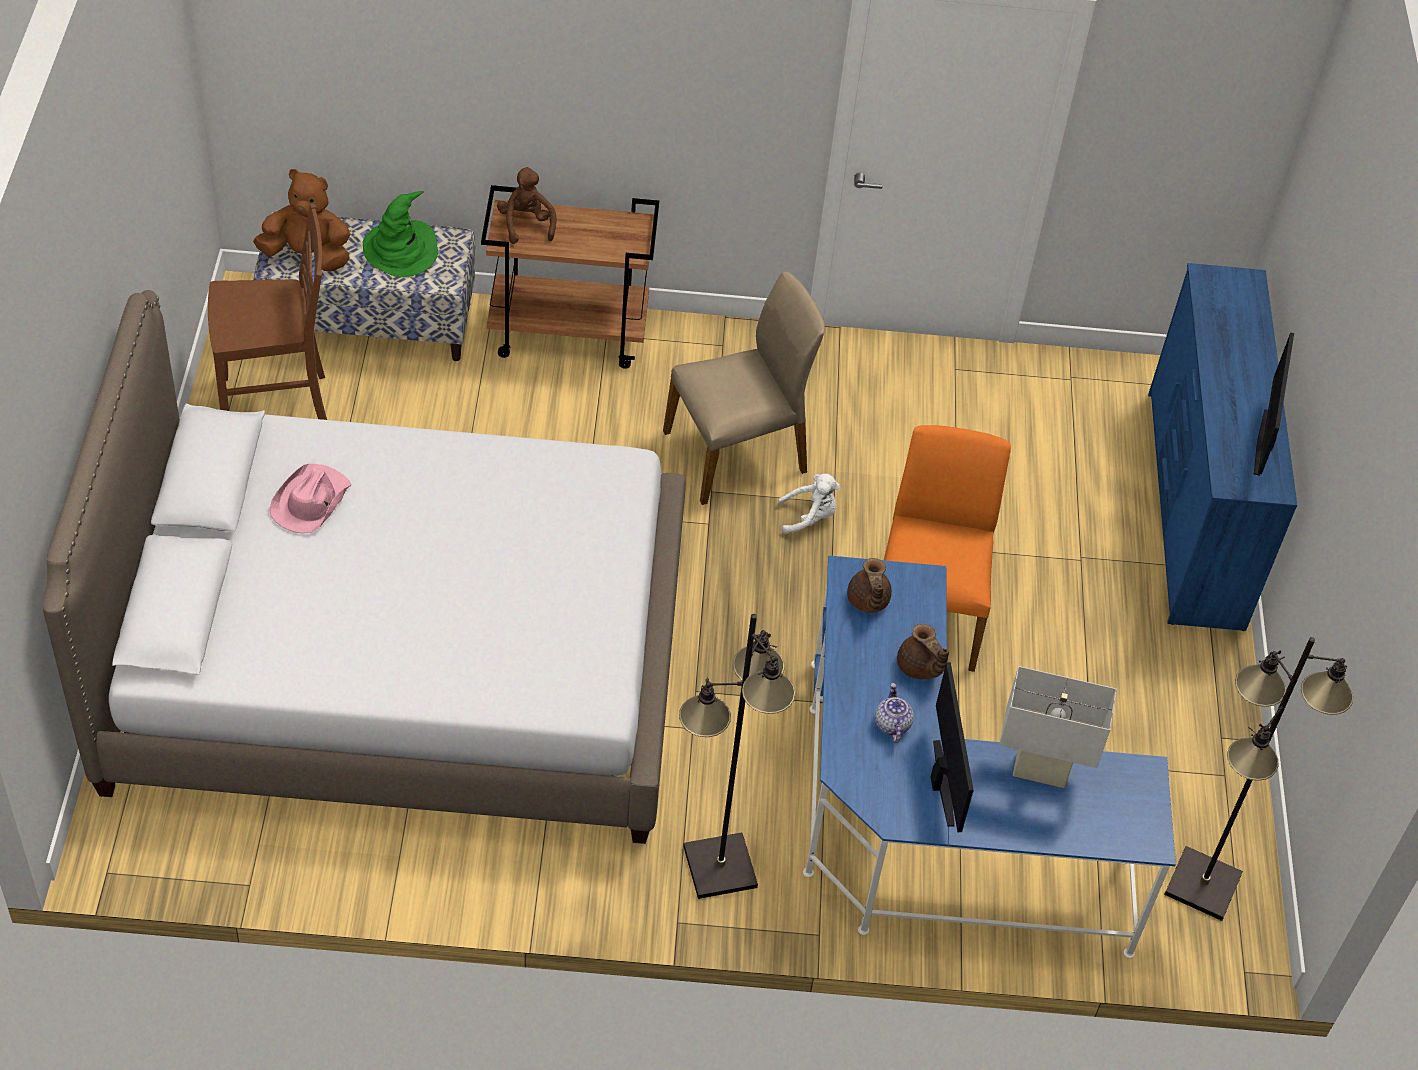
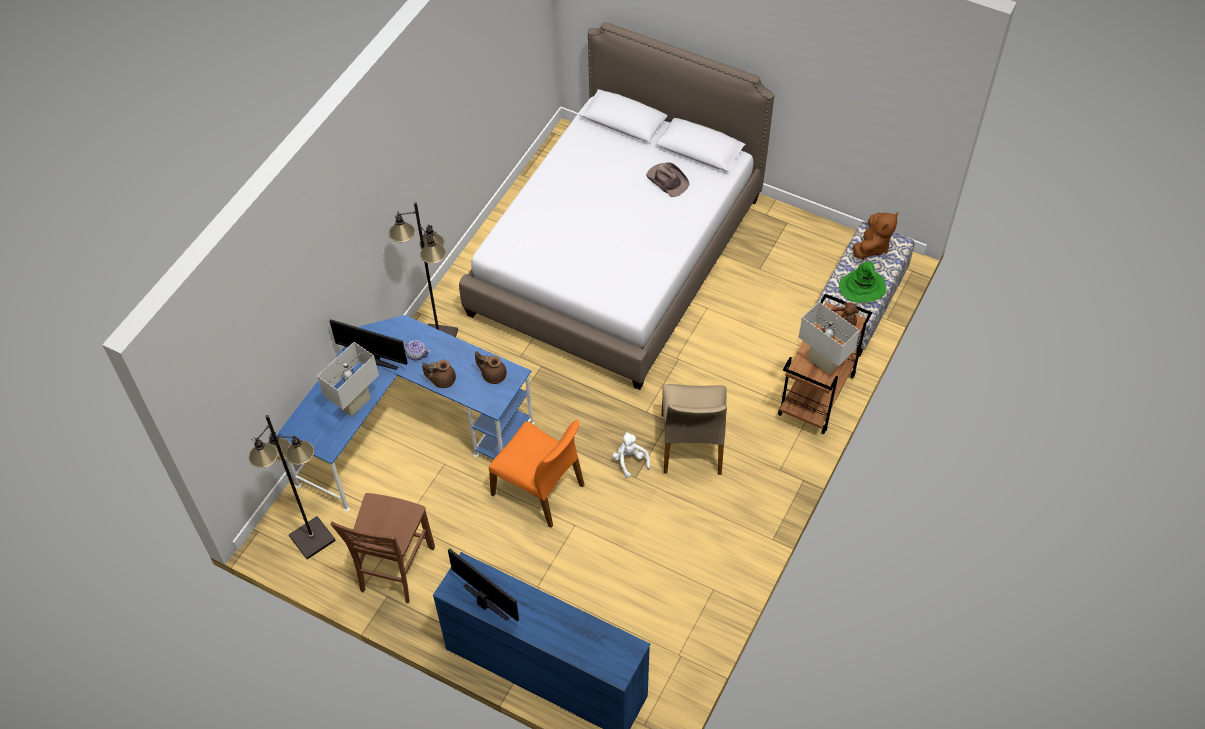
camera: 120 degrees right, 5 degrees up
brown chair [208,204,327,420] -> brown chair moved to [330,493,435,603]
pink hat [270,464,352,533] -> brown hat [646,162,689,197]
white plush toy [778,474,840,534] -> white plush toy turned 135 degrees clockwise [612,432,650,478]
none -> white table lamp [798,302,860,374]

